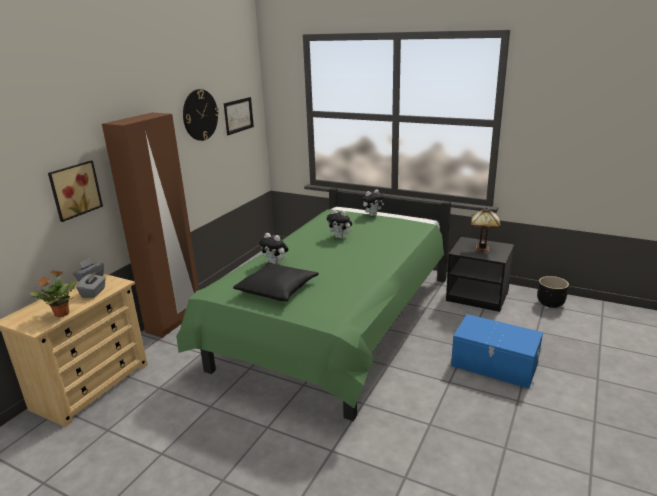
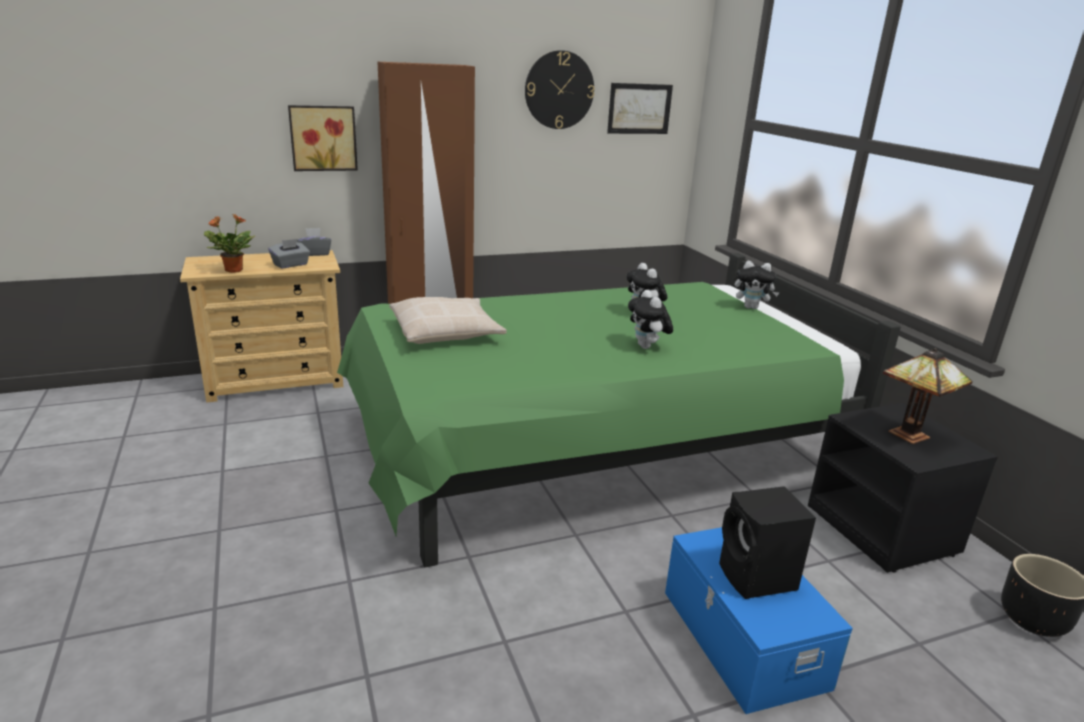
camera: 40 degrees right, 0 degrees up
black pillow [233,262,319,301] -> beige pillow [390,297,507,344]
plush toy [259,233,288,265] -> plush toy moved to [628,290,673,349]
none -> black speaker [719,486,816,599]

